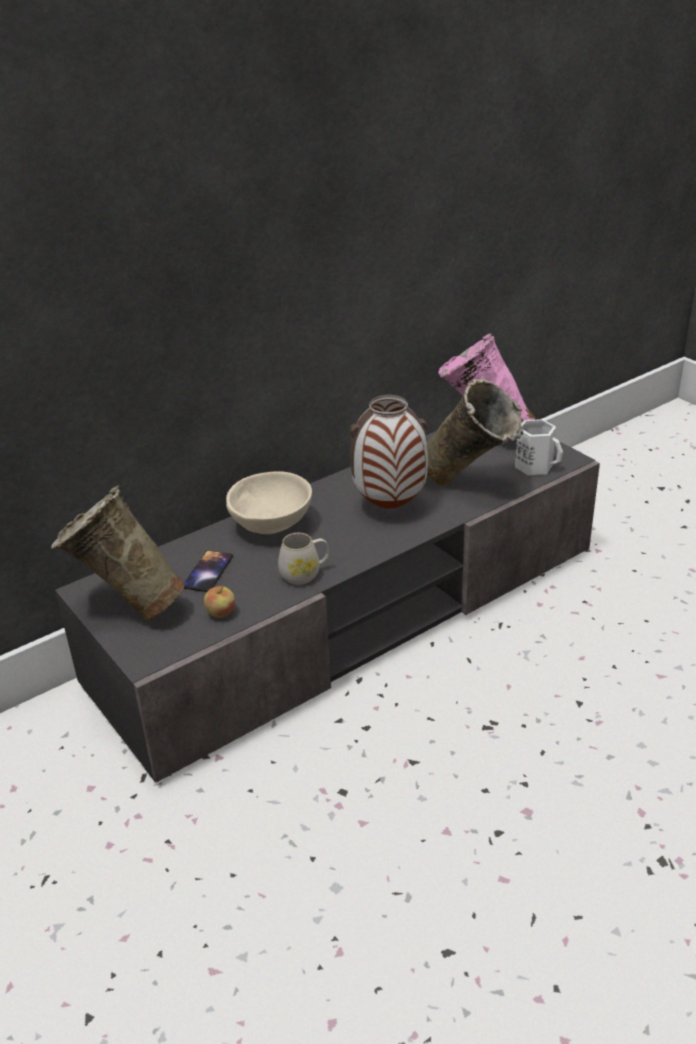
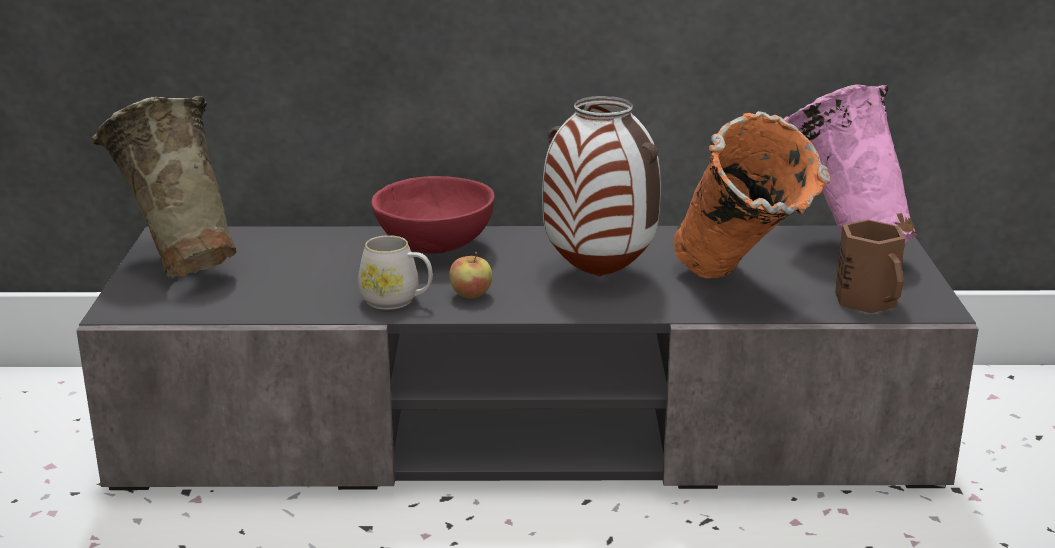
camera: 35 degrees right, 10 degrees down
phone [184,550,233,592] -> none
apple [204,585,235,618] -> apple moved to [449,251,492,298]
beige bowl [226,471,312,534] -> red bowl [371,176,495,254]
beige vase [427,378,523,485] -> orange vase [674,111,830,278]
white mug [515,419,563,475] -> brown mug [835,220,905,313]

